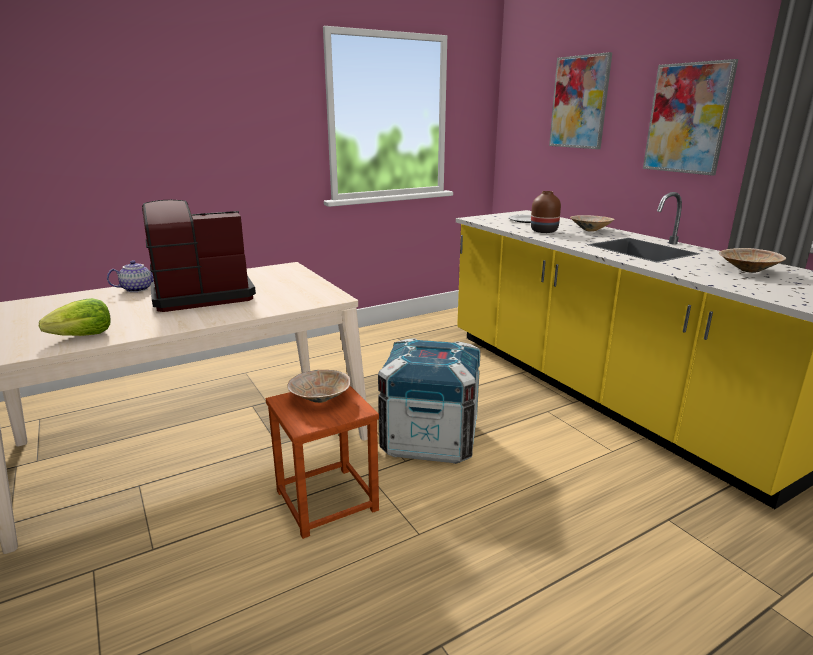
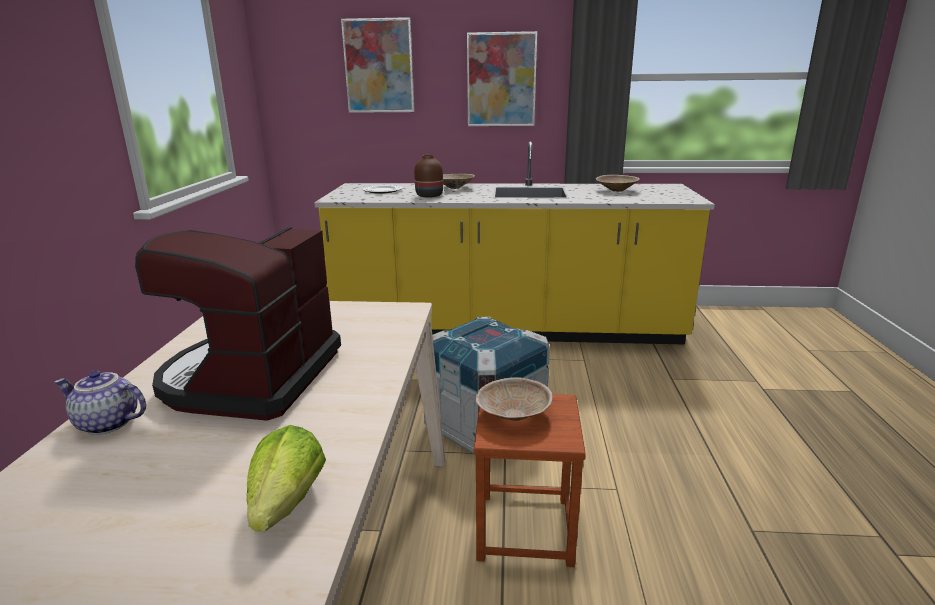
camera: 55 degrees left, 0 degrees up
teapot [107,260,154,292] -> teapot turned 75 degrees counterclockwise [55,370,146,435]

